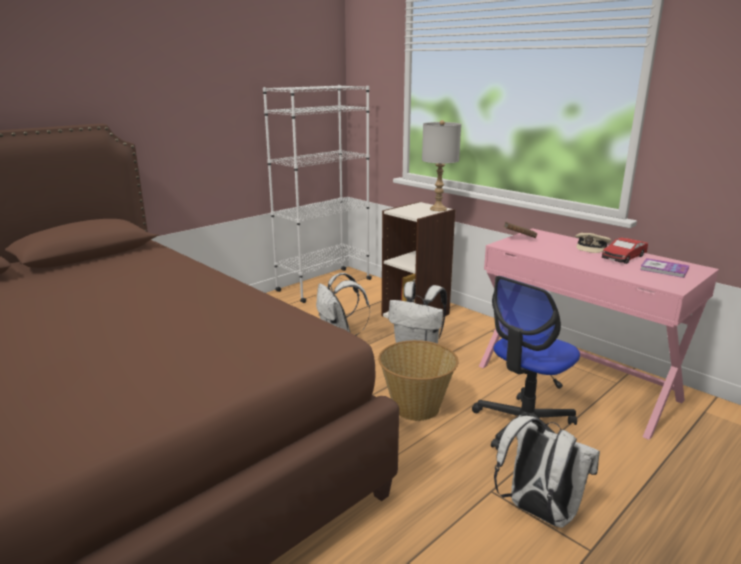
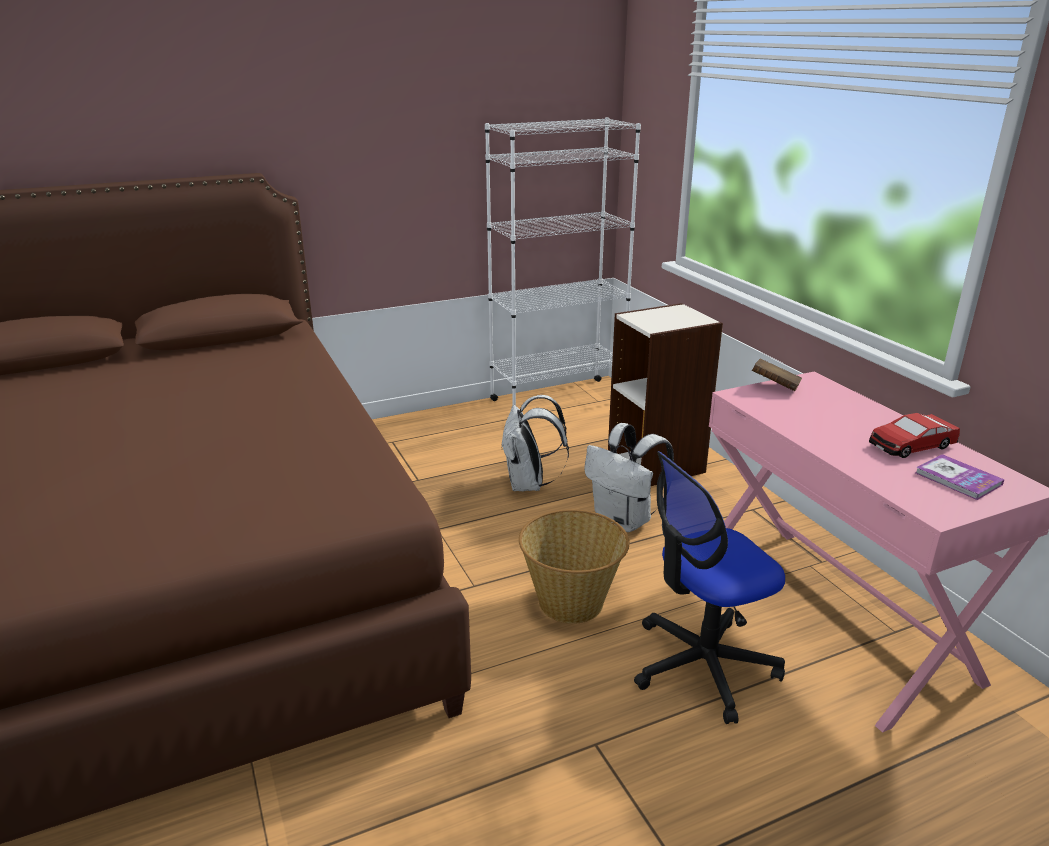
camera: 20 degrees right, 5 degrees up
grey table lamp [422,120,461,211] -> none
white backpack [494,415,600,528] -> none
beige cap [575,233,611,253] -> none

